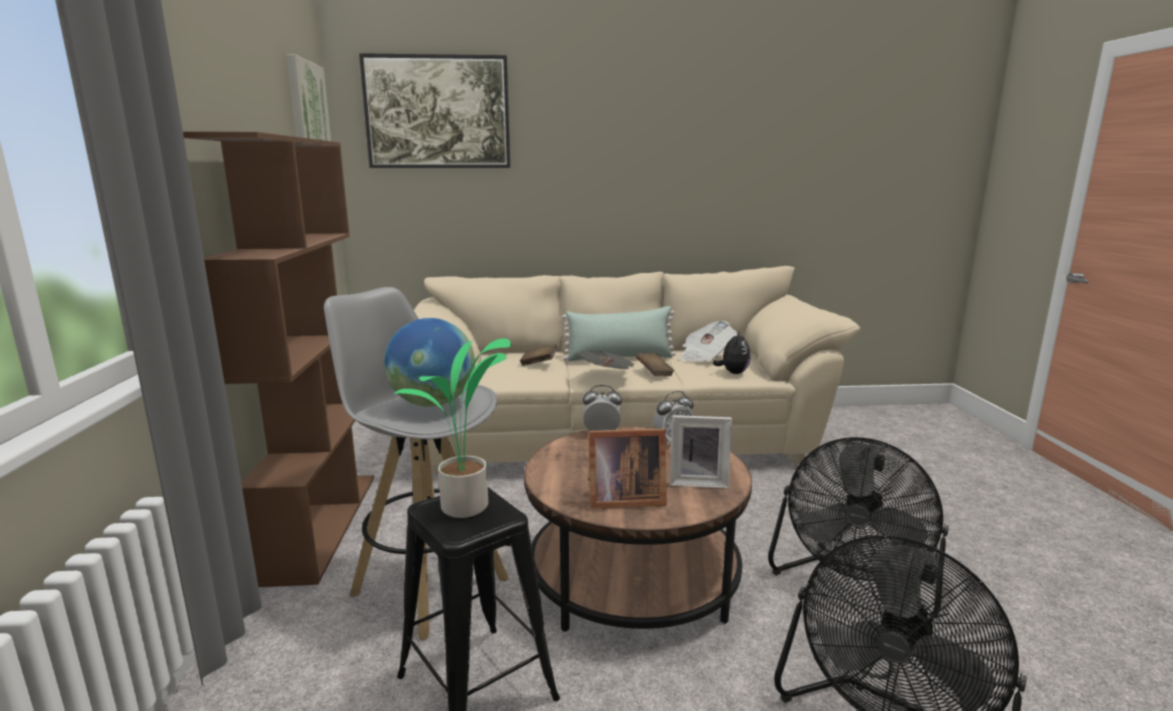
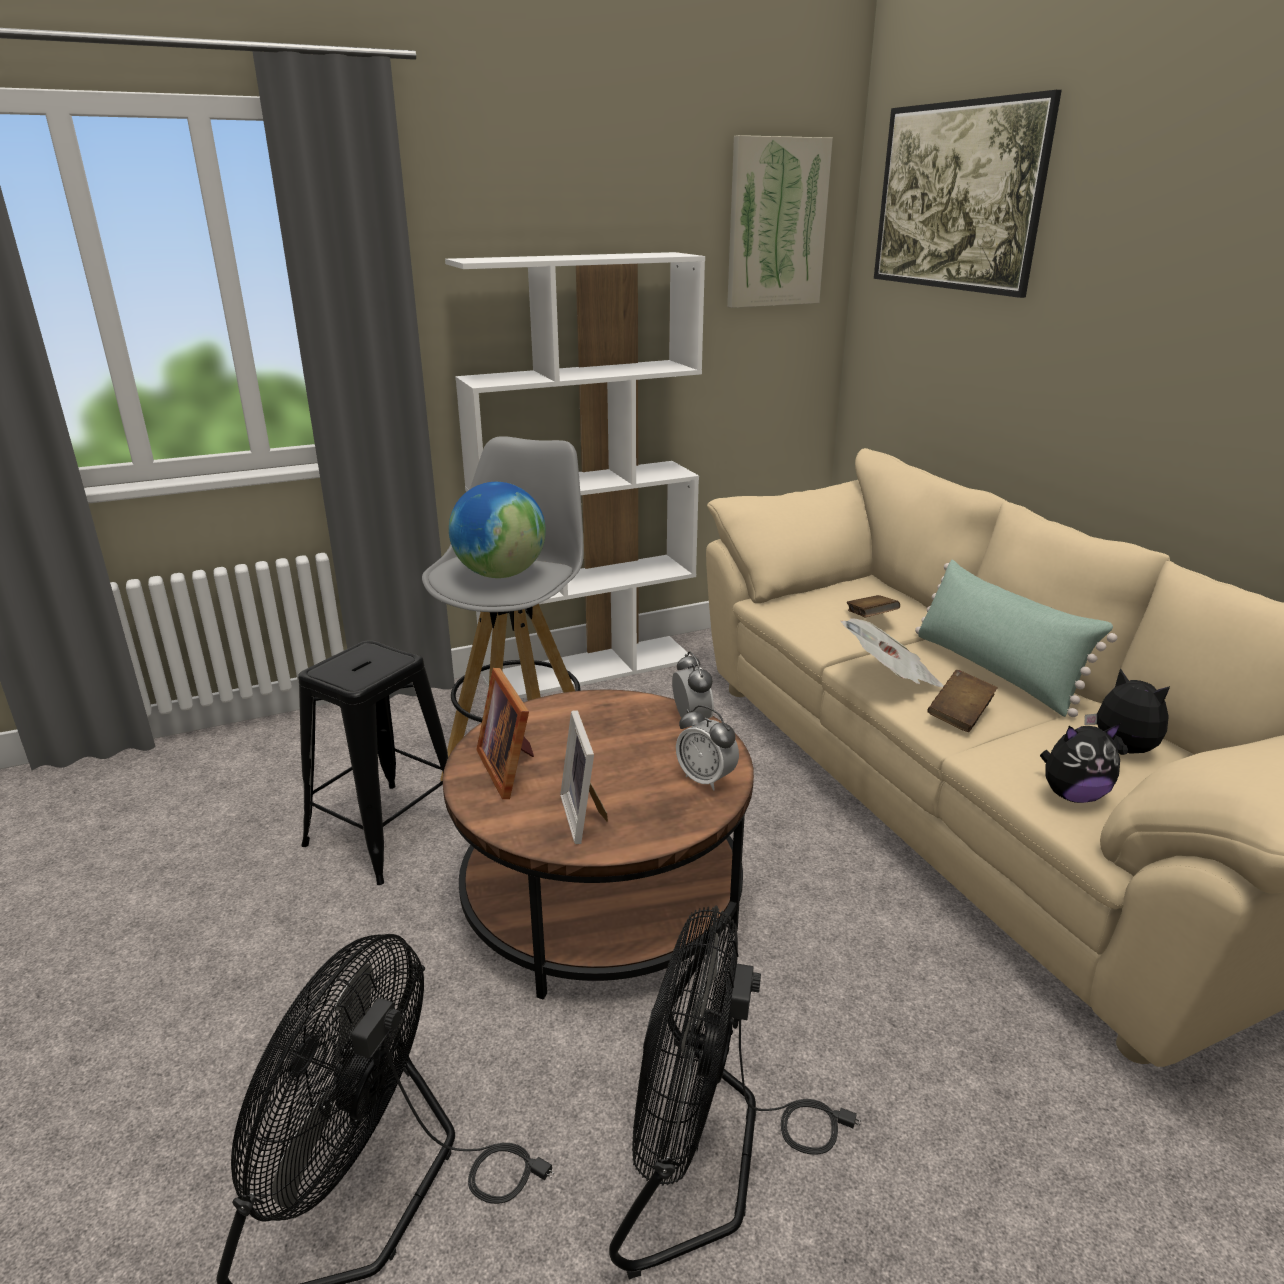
camera: 70 degrees right, 10 degrees up
brown bookcase [183,132,374,587] -> white bookcase [445,252,705,699]
potted plant [394,338,511,518] -> none
newspaper [679,321,737,362] -> plush toy [1084,668,1170,755]

